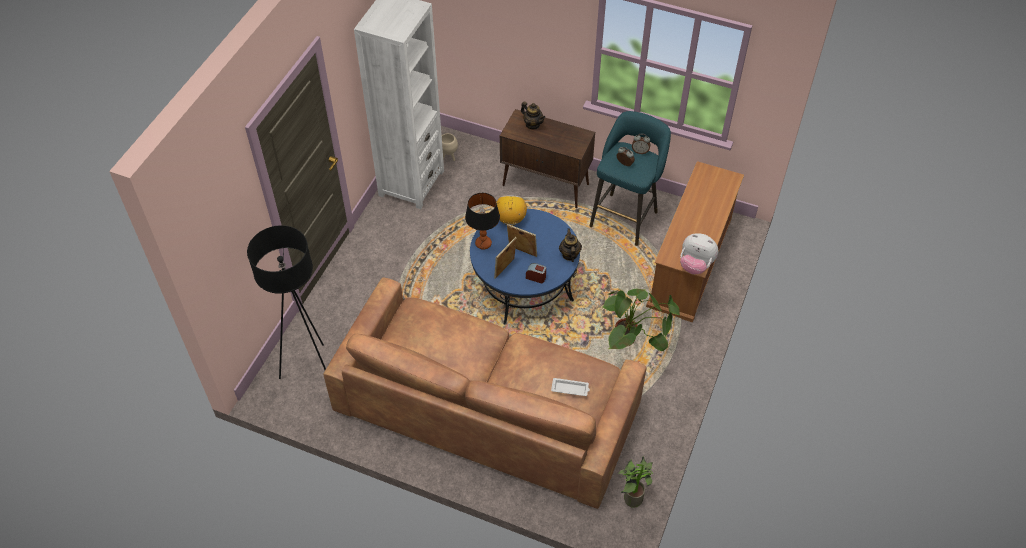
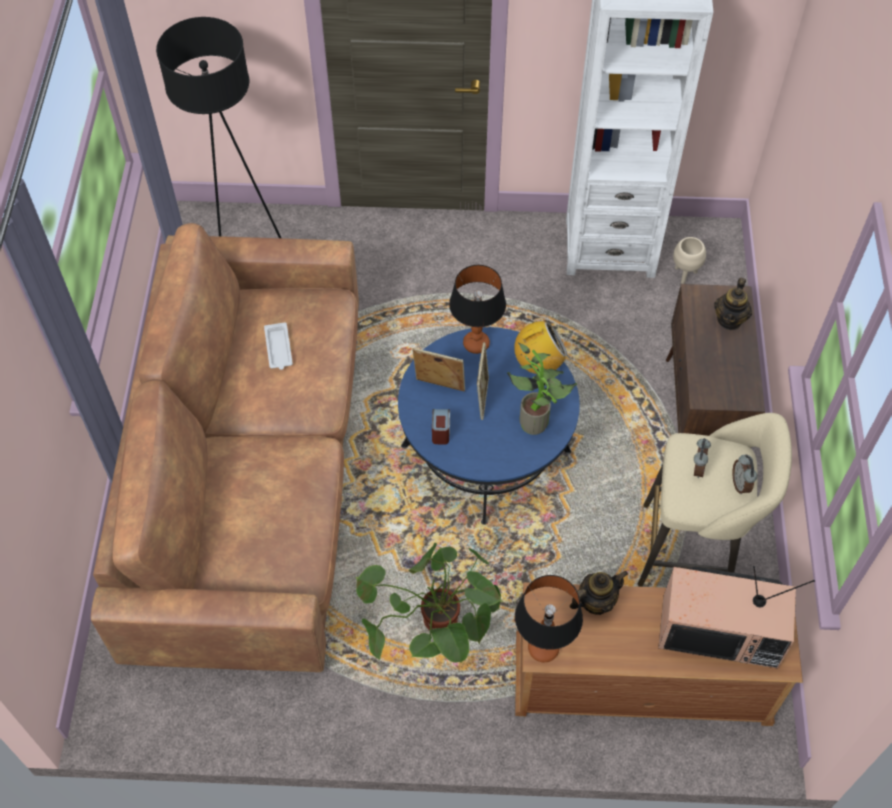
camera: 70 degrees right, 5 degrees up
white tray [551,378,590,396] -> white tray moved to [264,322,293,370]
teapot [559,228,582,262] -> teapot moved to [570,571,628,615]
turquoise stool [590,111,671,246] -> beige stool [638,413,792,587]
potted plant [618,457,653,508] -> potted plant moved to [507,342,577,435]
plush toy [680,233,718,274] -> table lamp [515,575,583,662]
none -> television [658,566,815,668]

